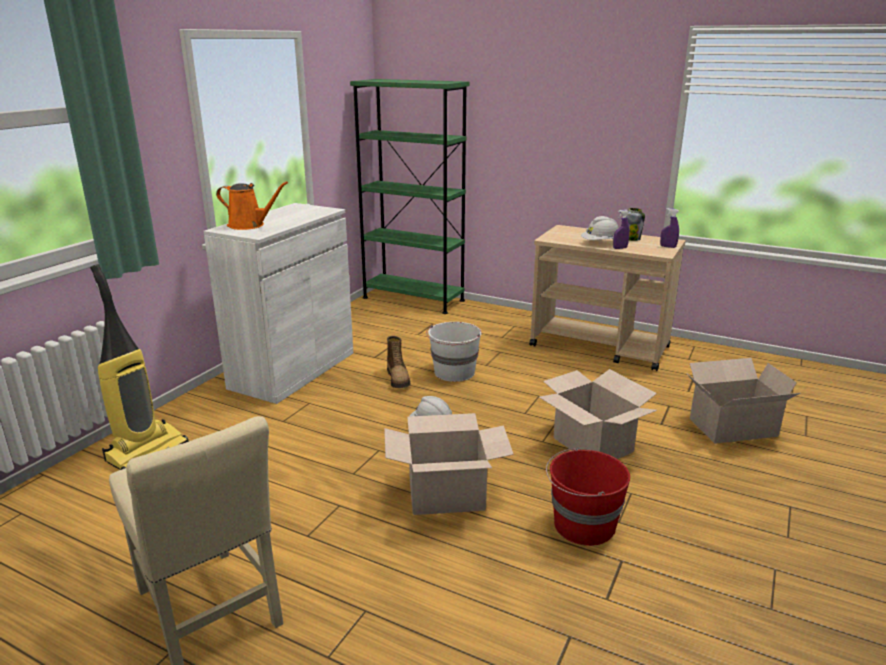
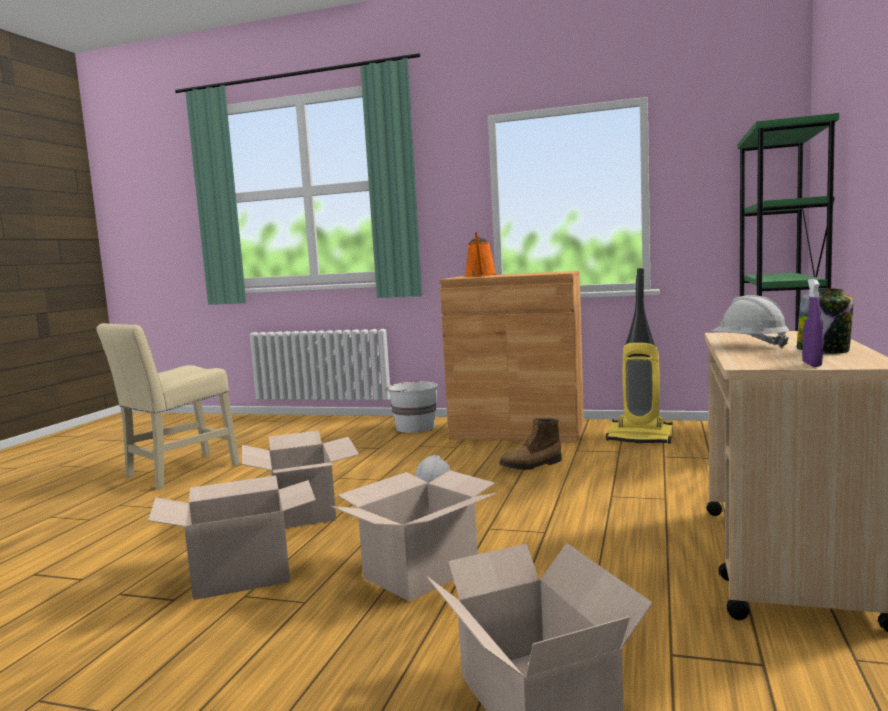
camera: 80 degrees right, 15 degrees down
vacuum cleaner [90,264,189,470] -> vacuum cleaner moved to [606,268,673,444]
white cabinet [204,203,353,404] -> brown cabinet [439,271,584,443]
white bucket [426,322,482,382] -> white bucket moved to [385,380,438,433]
red bucket [546,447,630,546] -> cardboard box [148,476,316,600]
purple spray bottle [613,210,630,249] -> none

